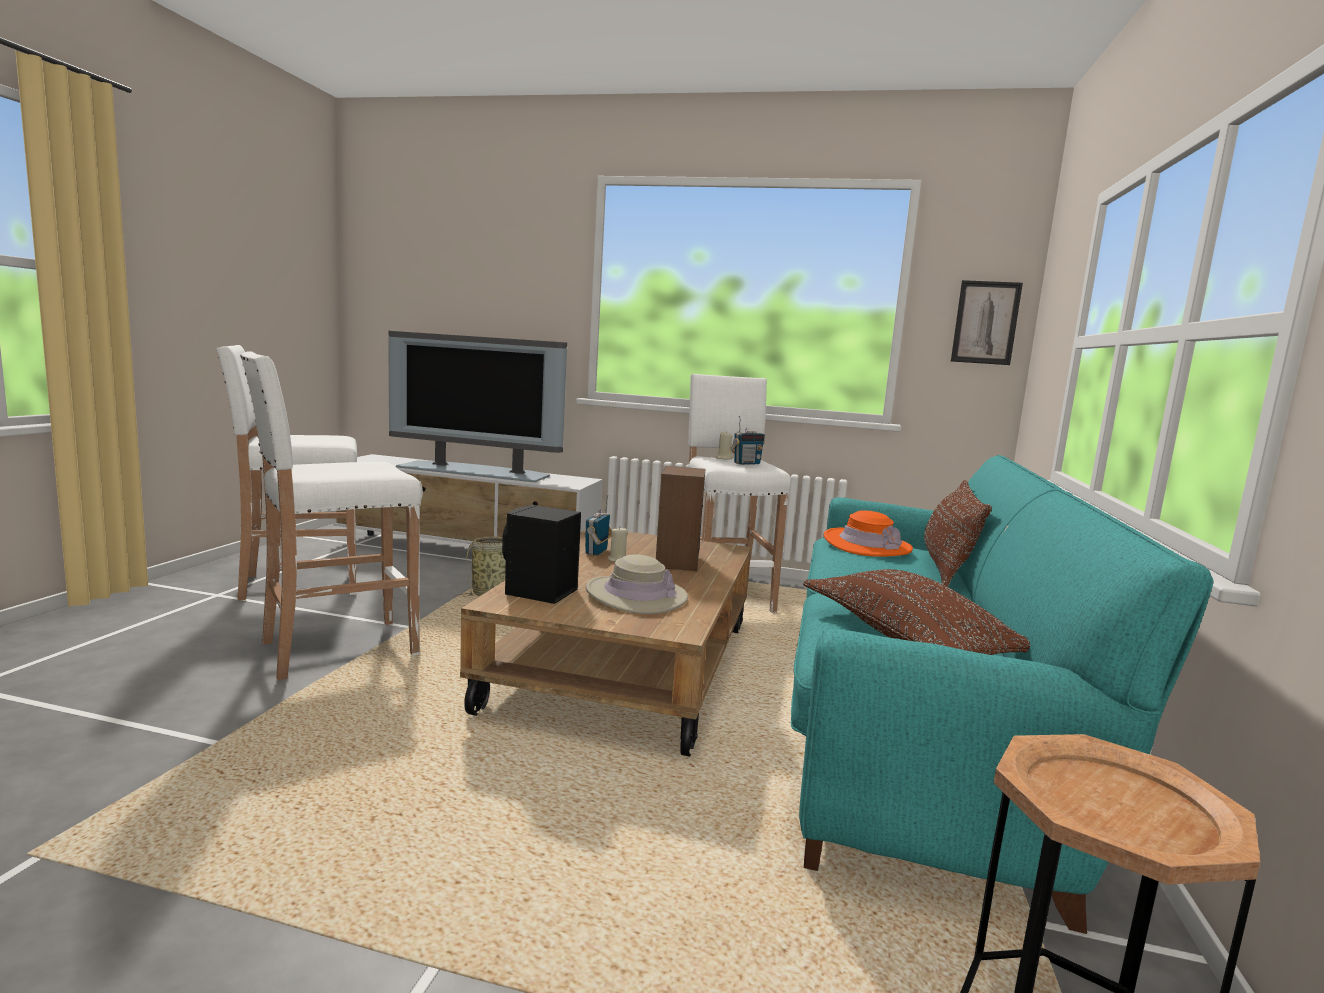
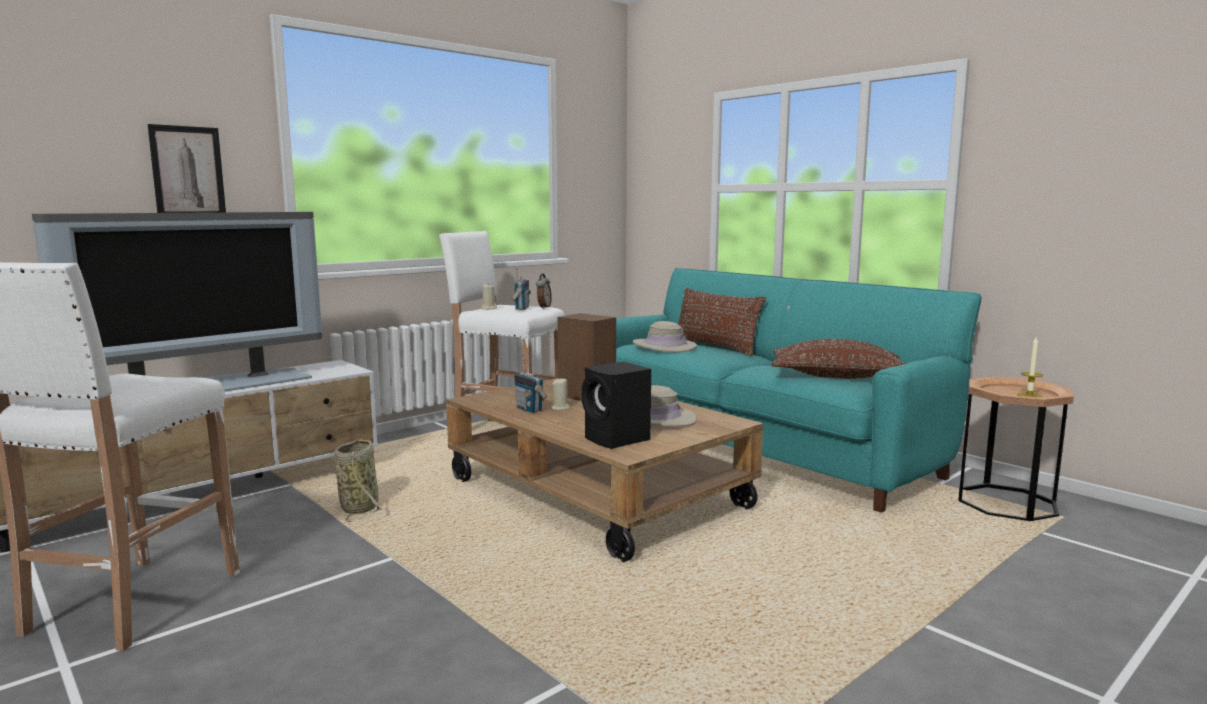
camera: 55 degrees left, 0 degrees up
white stool [240,351,423,680] -> none
orange hat [823,511,913,557] -> beige hat [633,321,697,352]
picture [951,280,1023,365] -> picture moved to [147,124,226,213]
none -> alarm clock [536,274,552,309]
none -> candle [1017,337,1043,397]

